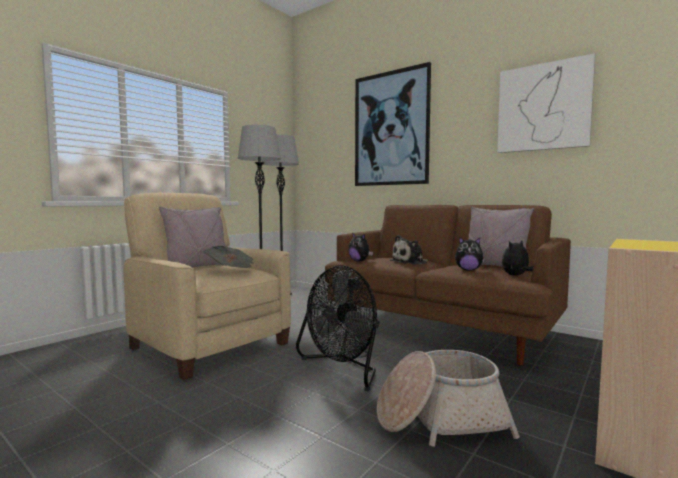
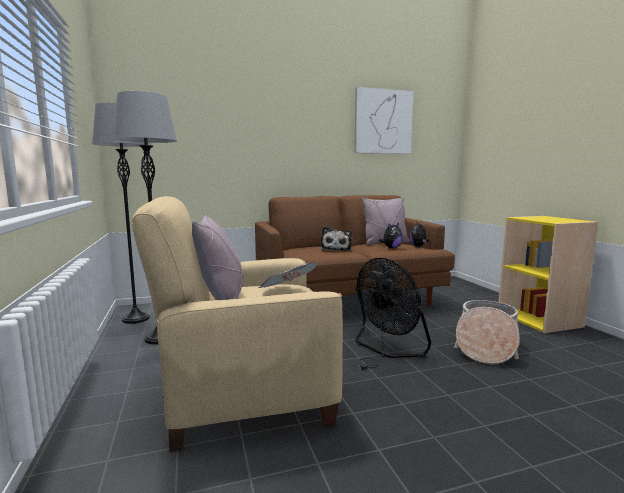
camera: 55 degrees left, 5 degrees up
black fan [296,265,380,391] -> black fan turned 120 degrees counterclockwise [355,258,431,370]
plush toy [348,233,373,262] -> none
picture [355,62,431,186] -> none

